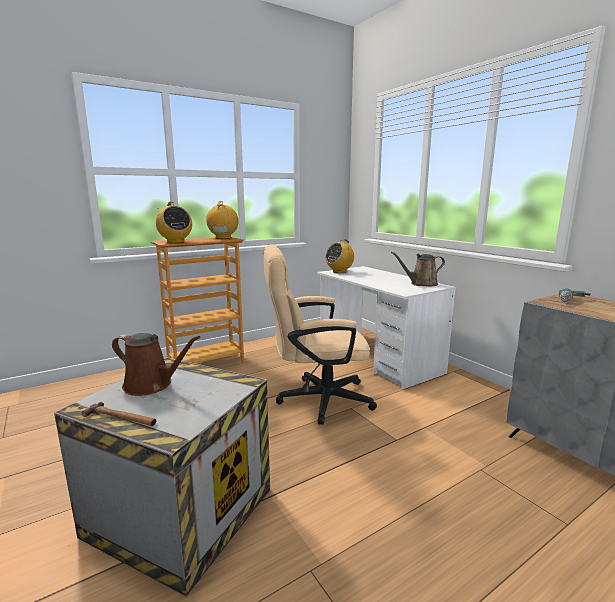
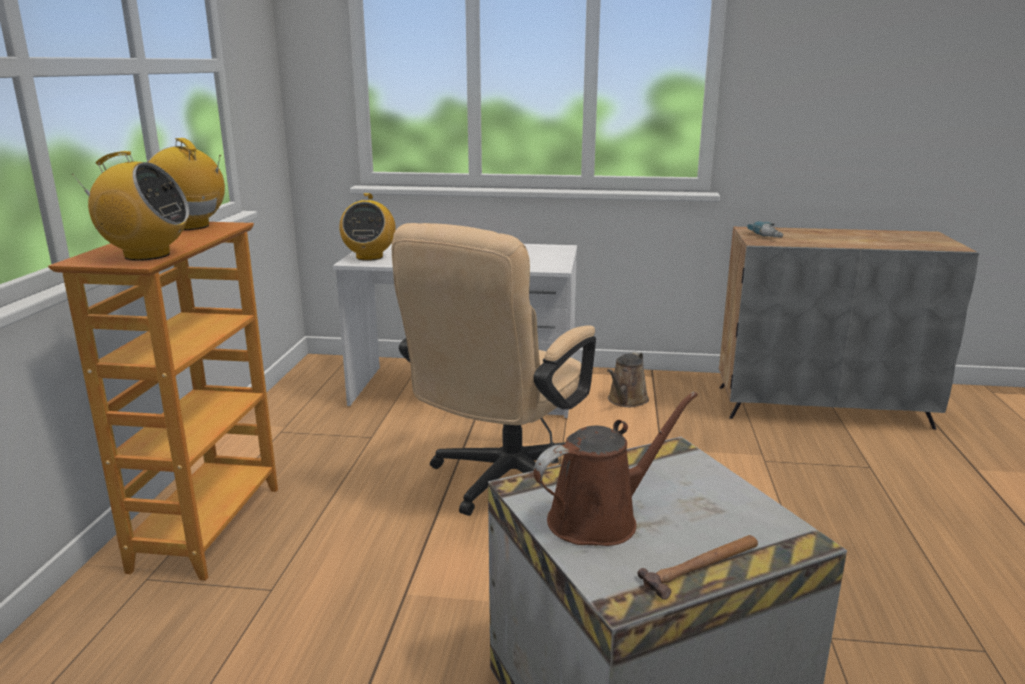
camera: 50 degrees left, 5 degrees up
brown watering can [391,252,445,287] -> brown watering can moved to [607,352,649,407]

